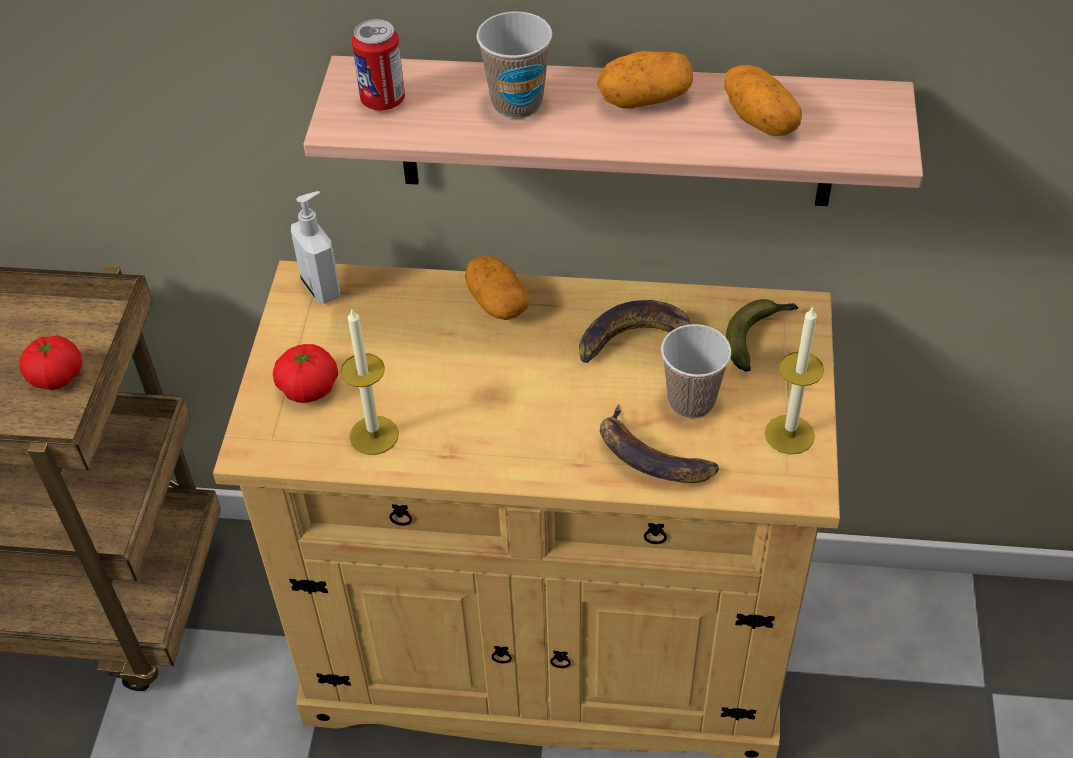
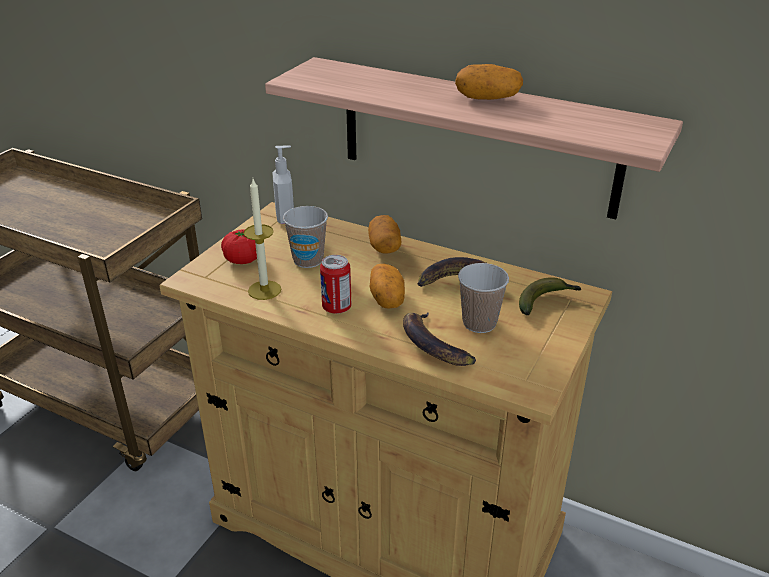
camera: 20 degrees right, 15 degrees down
tomato [19,335,82,390] -> none
can [352,19,405,110] -> can moved to [320,255,351,314]
cup [476,11,552,119] -> cup moved to [283,206,328,268]
potato [724,65,802,136] -> potato moved to [370,264,405,309]
candle [765,306,824,454] -> none

